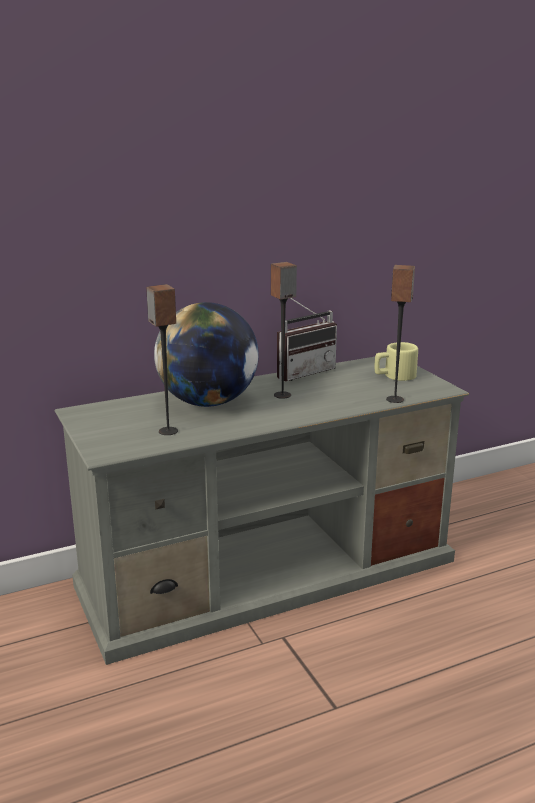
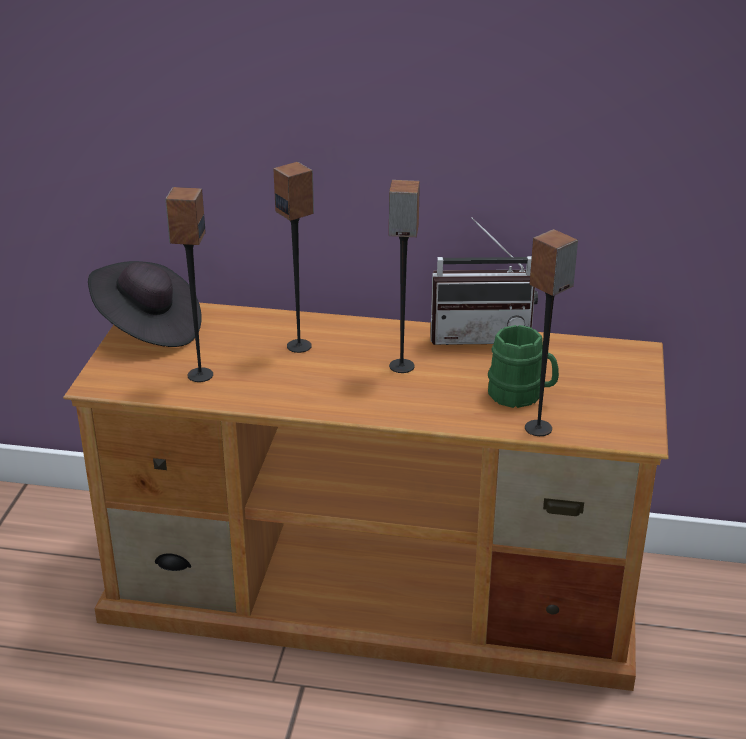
camera: 35 degrees right, 10 degrees up
grey tv stand [54,357,469,665] -> brown tv stand [63,303,669,691]
globe [154,302,259,407] -> speaker [273,162,314,353]
beige mug [375,342,418,381] -> none
none -> black hat [88,261,202,347]
none -> green mug [488,325,559,408]

